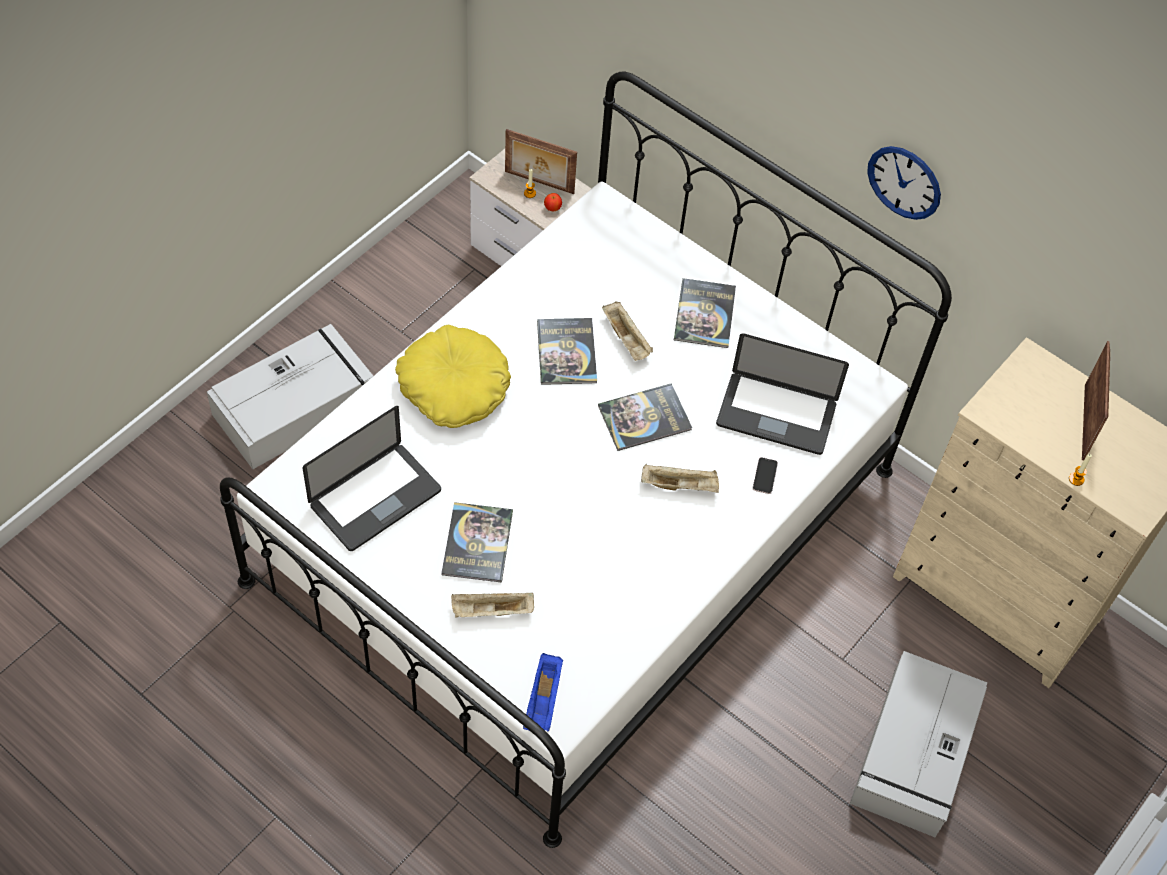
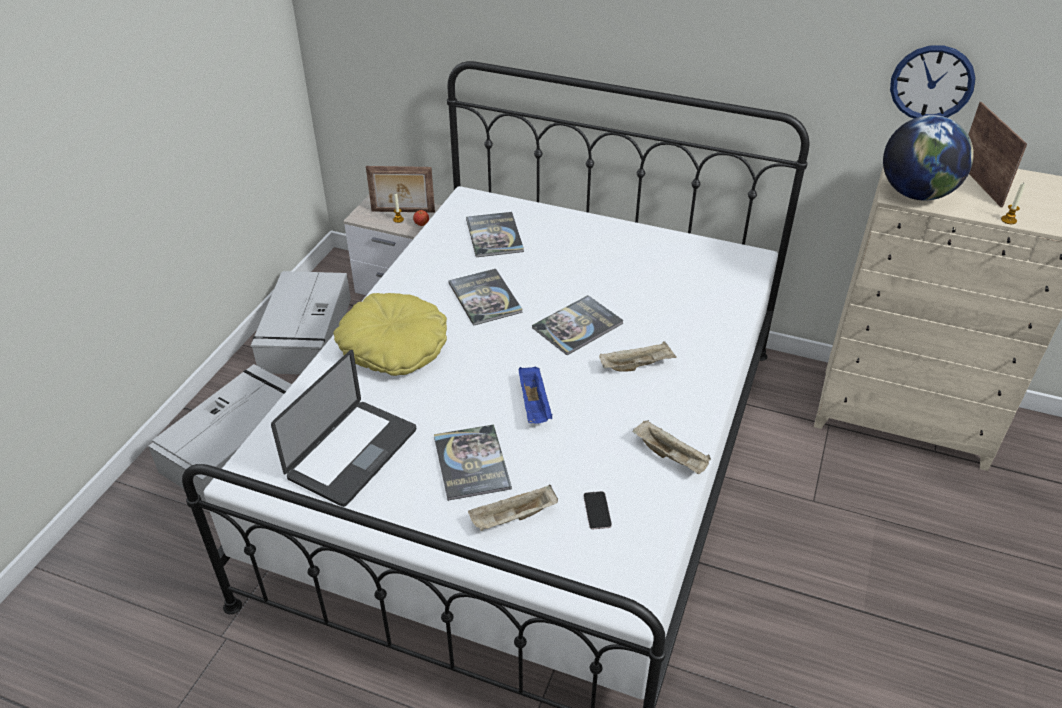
camera: 15 degrees left, 15 degrees down
blue tray [523,653,563,732] -> blue tray moved to [519,366,552,424]
beige tray [602,301,653,361] -> beige tray moved to [632,420,711,474]
book [674,278,736,348] -> book moved to [466,212,524,257]
laptop [716,333,849,455] -> none
phone [753,457,778,494] -> phone moved to [583,491,612,529]
grey storage box [850,651,987,837] -> grey storage box moved to [250,271,351,375]
wall clock [867,146,941,220] -> wall clock moved to [890,45,976,118]
none -> globe [883,115,974,200]

